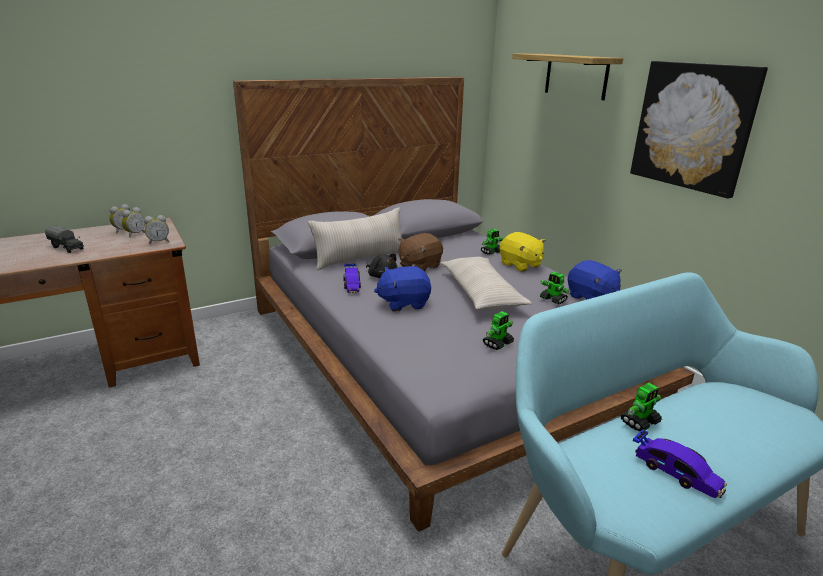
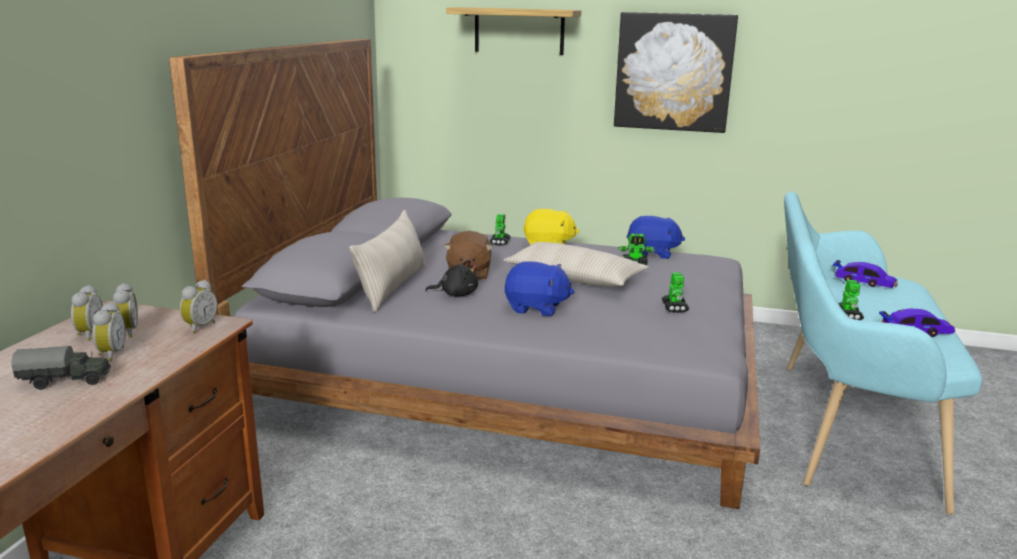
camera: 45 degrees left, 5 degrees down
toy car [343,263,361,293] -> toy car moved to [833,260,898,288]
blue plush toy [374,266,431,312] -> blue plush toy turned 105 degrees counterclockwise [505,261,574,316]
none -> alarm clock [92,302,126,361]

